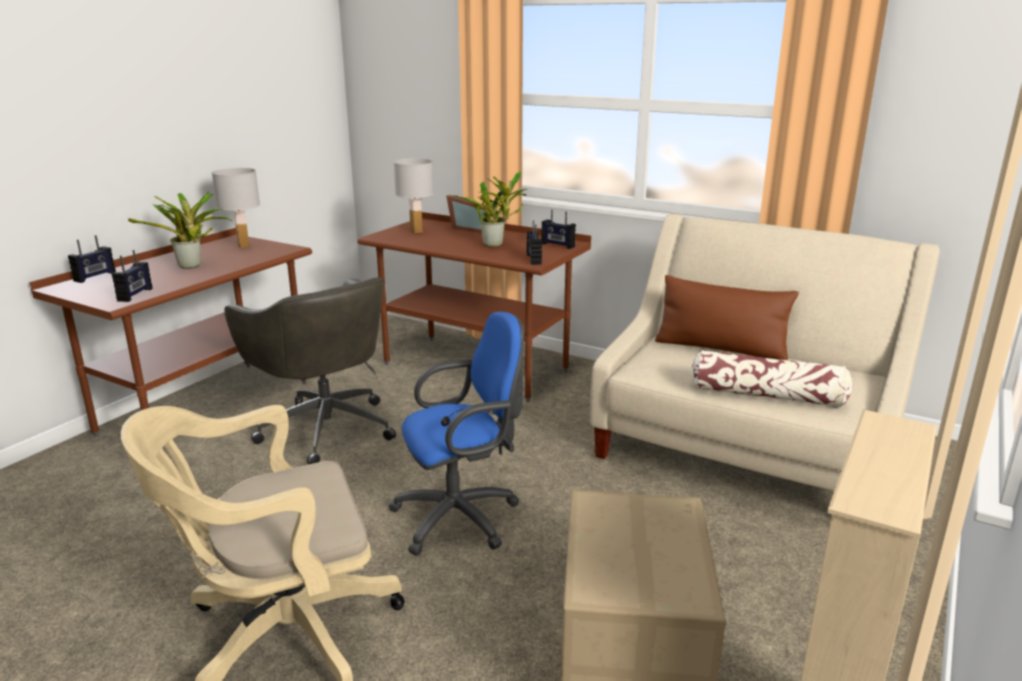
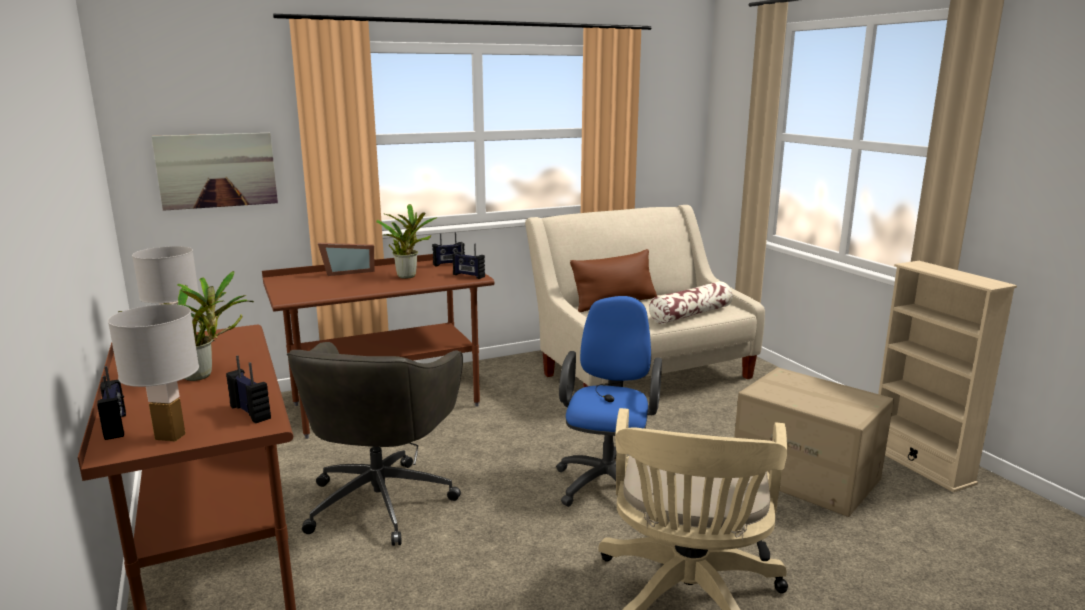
camera: 55 degrees left, 5 degrees down
grey office chair [224,277,396,464] -> grey office chair turned 105 degrees clockwise [287,342,463,546]
white table lamp [393,158,434,233] -> white table lamp moved to [108,304,199,442]
none -> picture [151,133,278,211]

